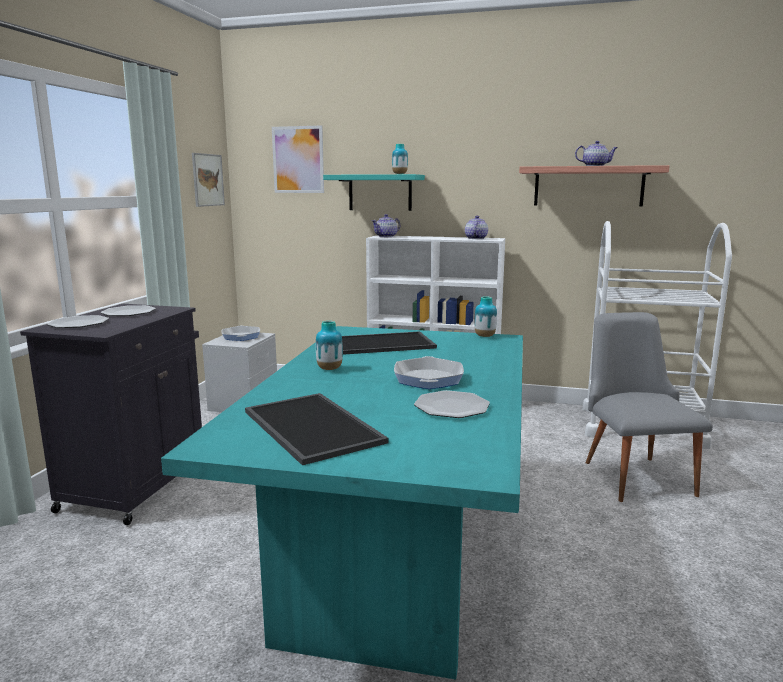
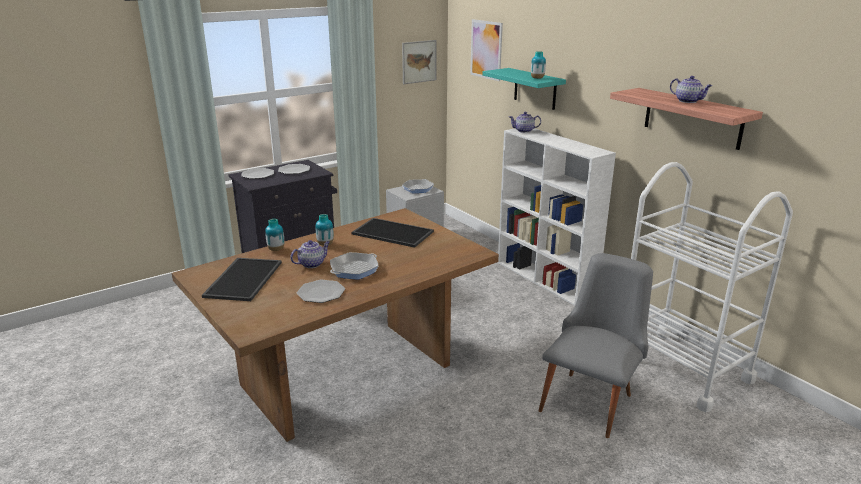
camera: 40 degrees right, 10 degrees up
turquoise dining table [161,326,523,679] -> brown dining table [172,208,499,442]
teapot [465,216,488,239] -> teapot moved to [290,240,330,268]
vase [474,296,497,337] -> vase moved to [265,219,284,251]

